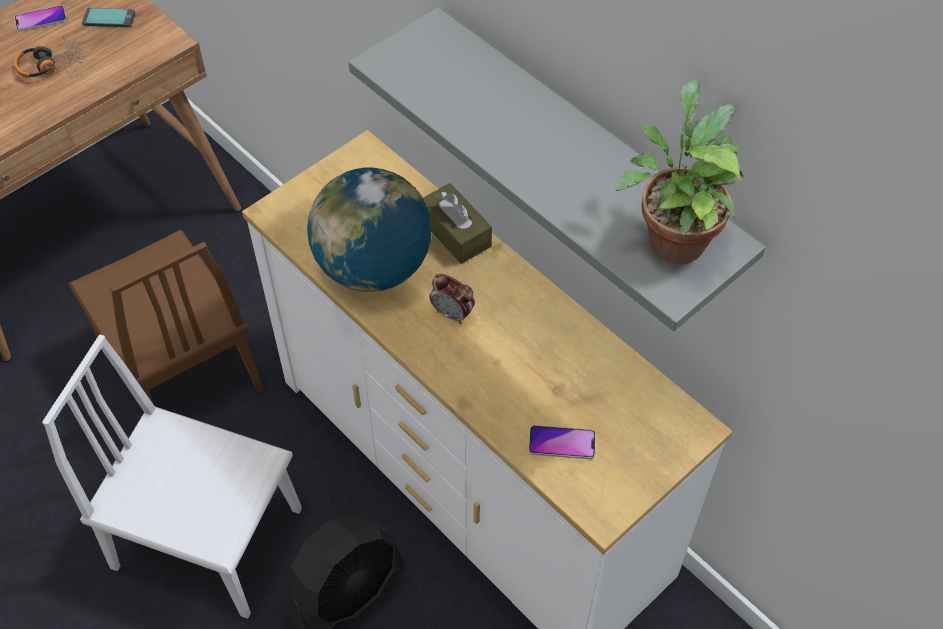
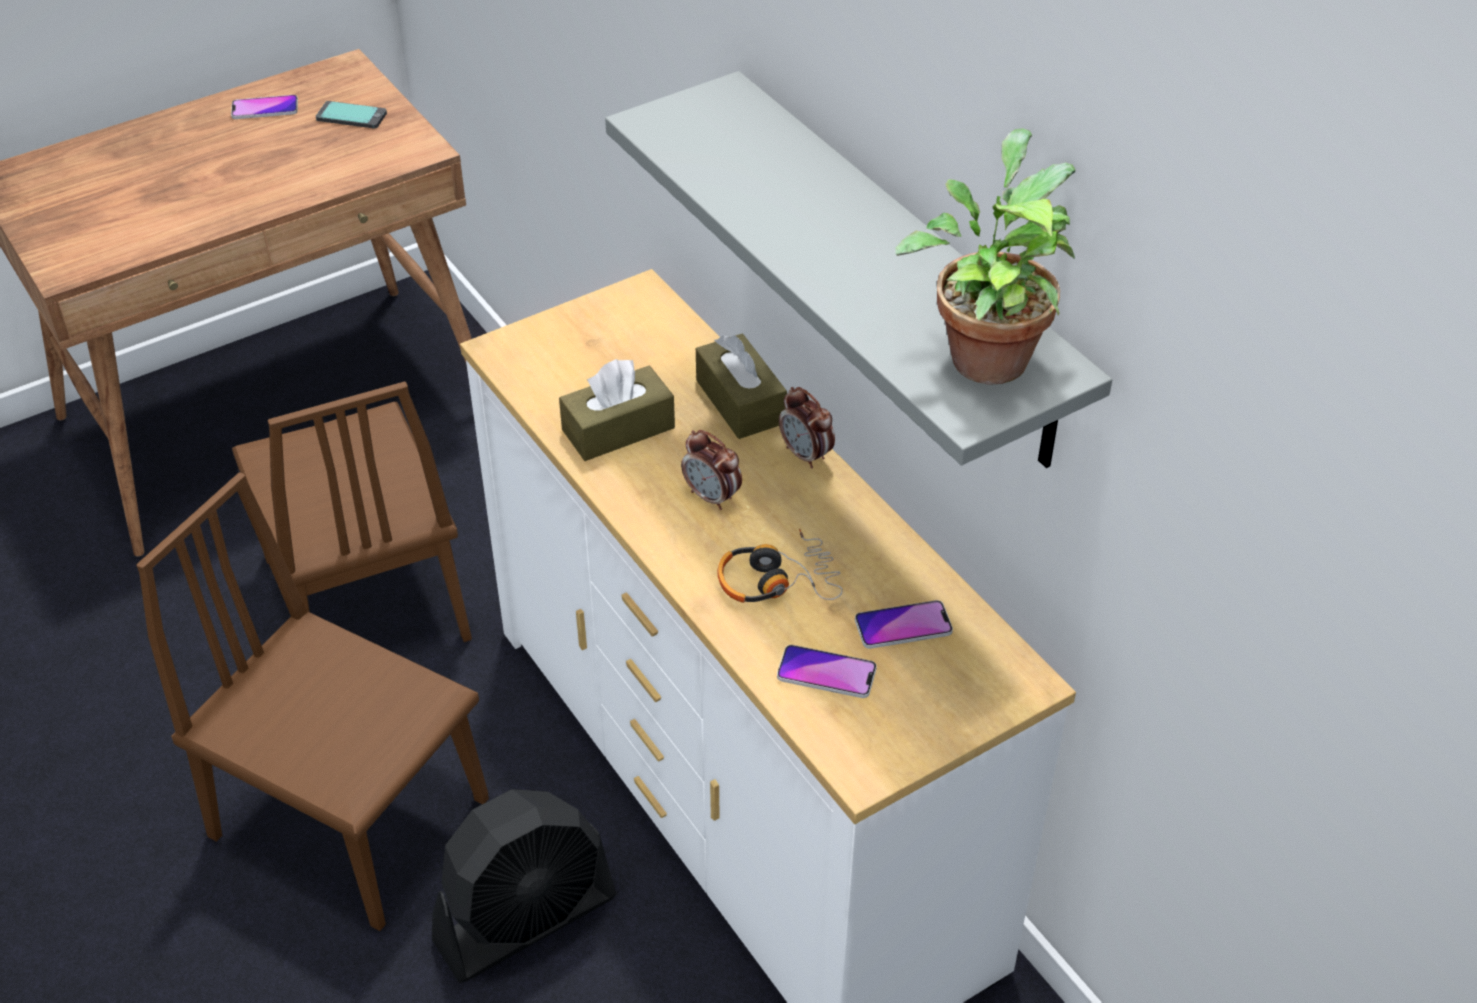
camera: 10 degrees right, 10 degrees down
headphones [14,35,85,78] -> headphones moved to [717,529,843,603]
white chair [42,335,302,619] -> brown chair [136,472,489,931]
globe [307,168,432,292] -> brown tissue box [559,359,675,461]
none -> alarm clock [779,387,835,468]
none -> phone [855,600,953,649]

